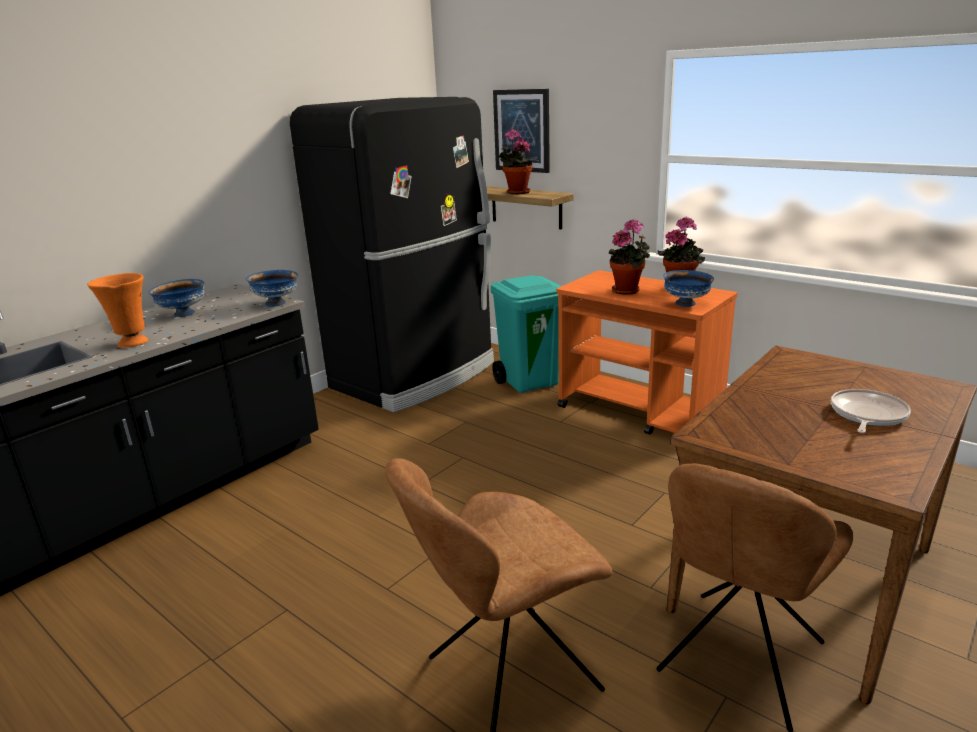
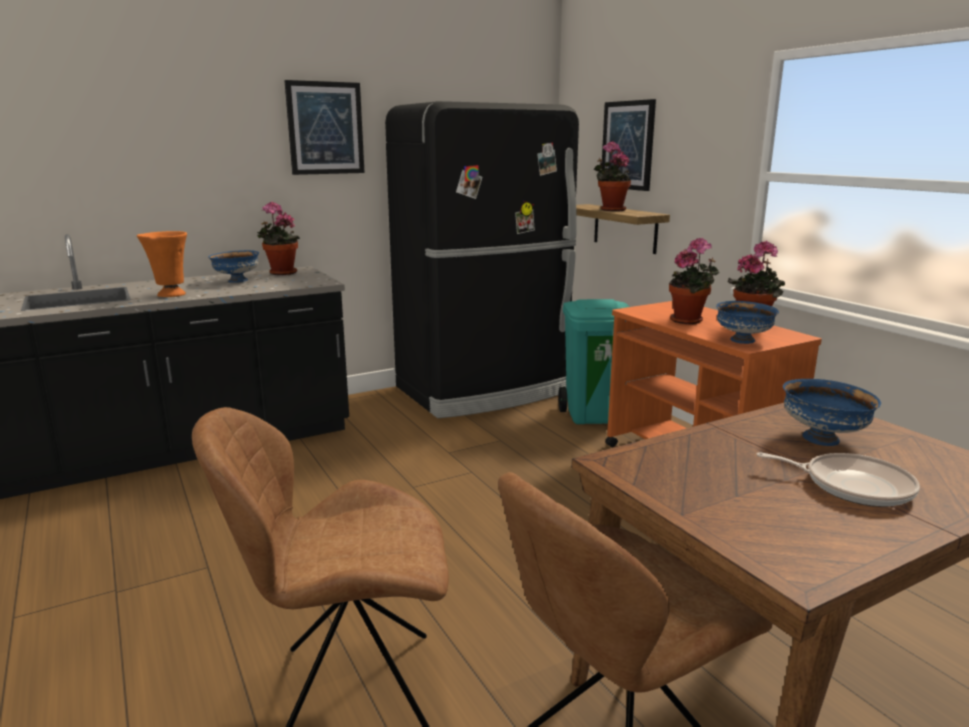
camera: 20 degrees right, 5 degrees down
blue bowl [246,270,298,306] -> blue bowl moved to [783,379,881,446]
frying pan [831,389,911,433] -> frying pan turned 60 degrees clockwise [756,452,920,507]
none -> potted plant [257,202,300,275]
none -> picture [284,80,365,175]

